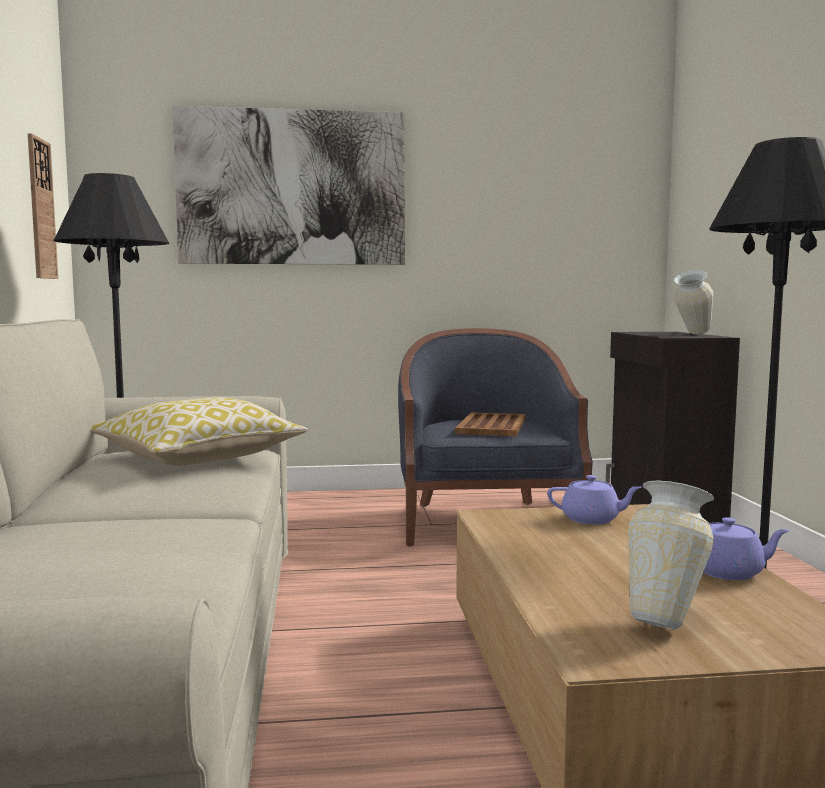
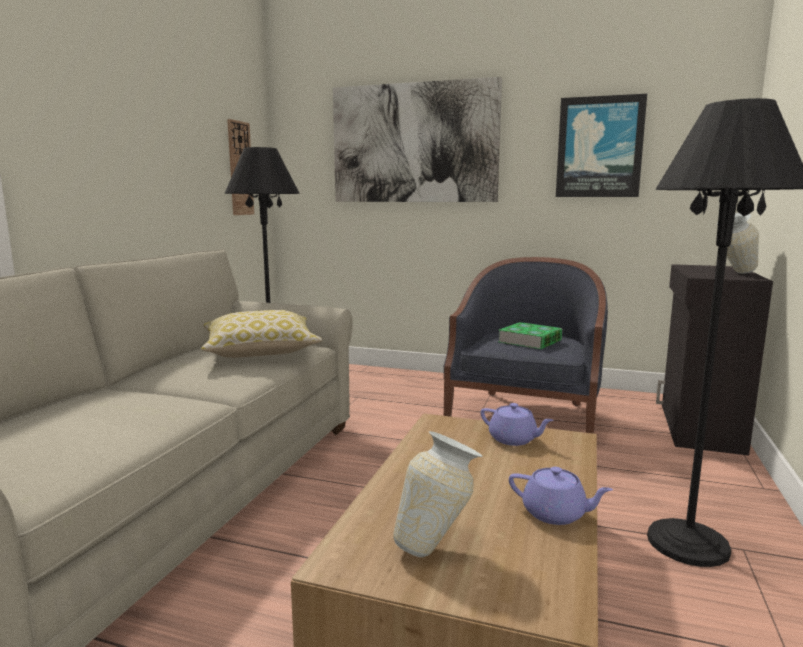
camera: 25 degrees right, 5 degrees up
brown tray [455,412,526,436] -> book [498,322,562,349]
none -> picture [556,94,647,197]

